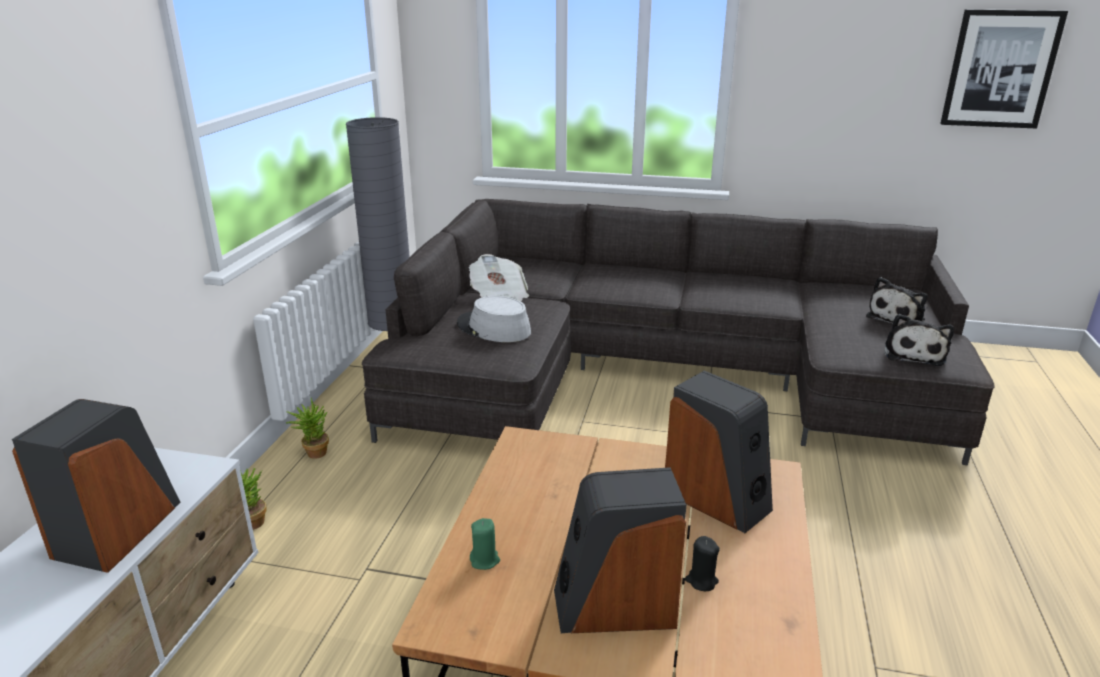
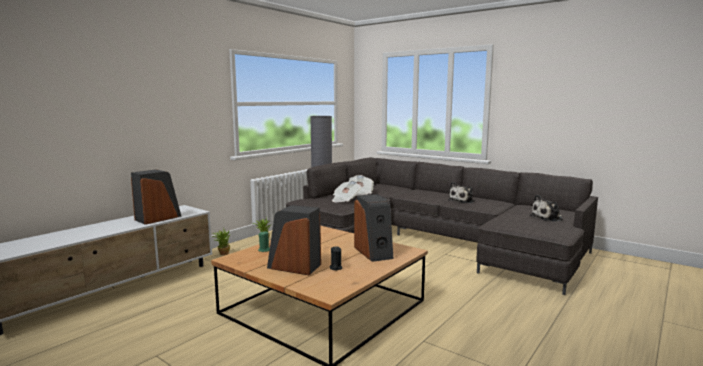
camera: 25 degrees right, 15 degrees down
grey hat [457,296,531,342] -> newspaper [332,180,361,202]
plush toy [884,314,954,366] -> plush toy moved to [448,182,475,203]
picture [940,9,1068,129] -> none

